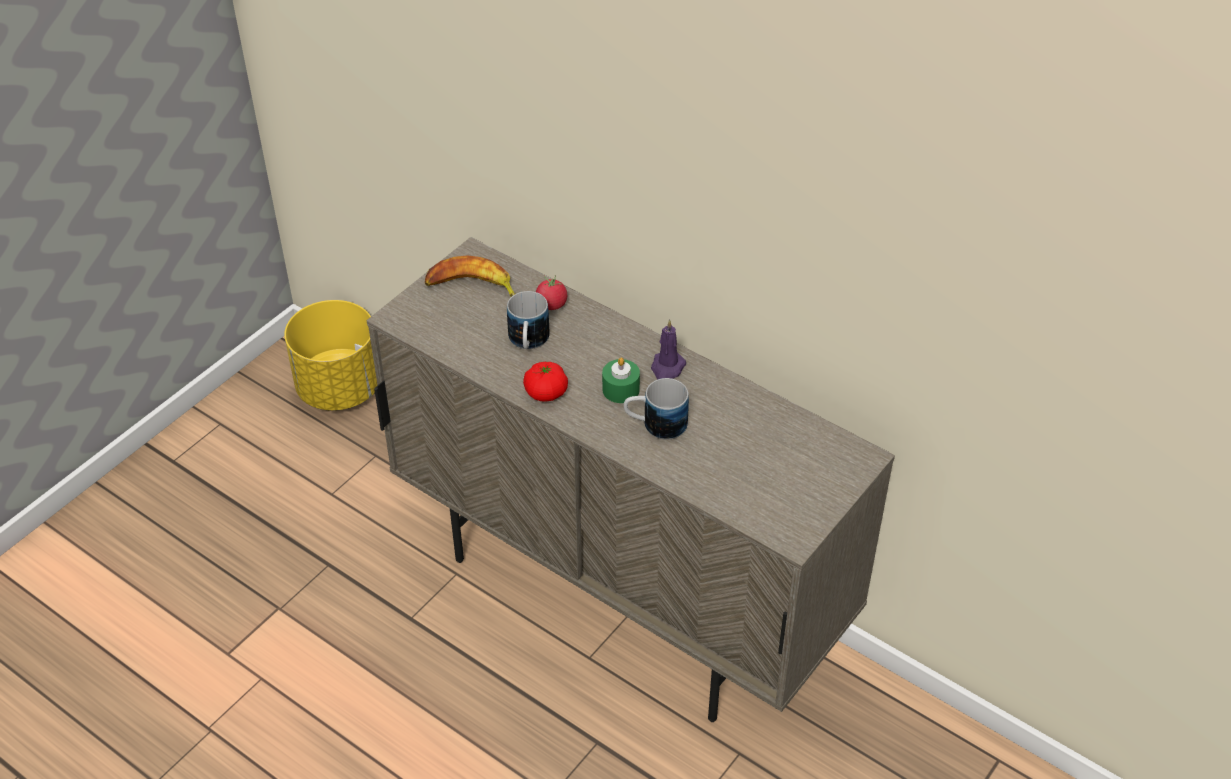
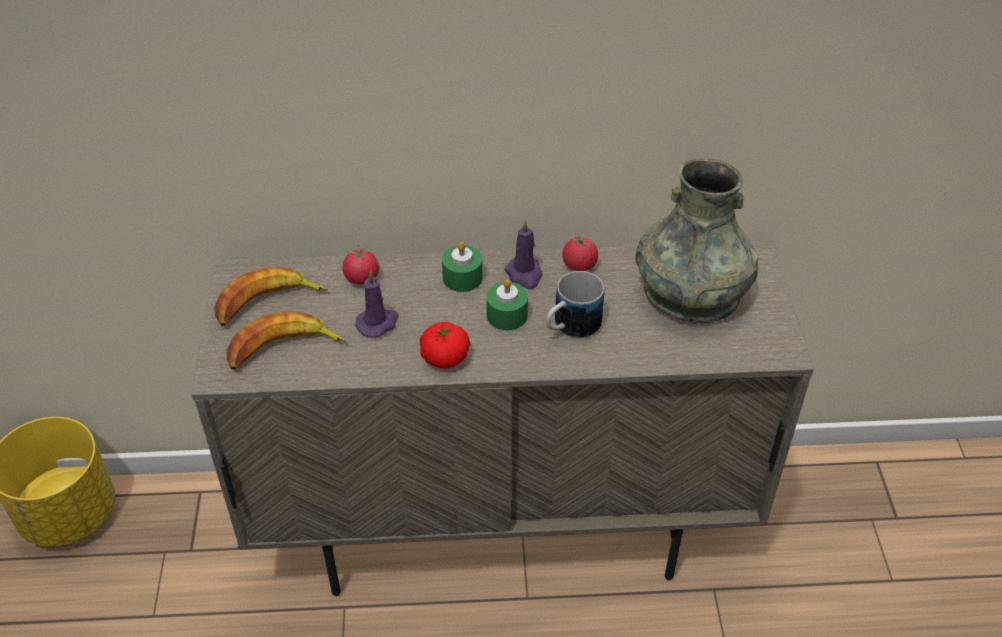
camera: 40 degrees left, 0 degrees up
mug [507,291,550,349] -> purple candle [355,270,399,338]
none -> banana [226,311,346,370]
none -> green candle [442,242,482,292]
none -> tomato [562,233,598,271]
none -> grey vase [635,159,758,324]

